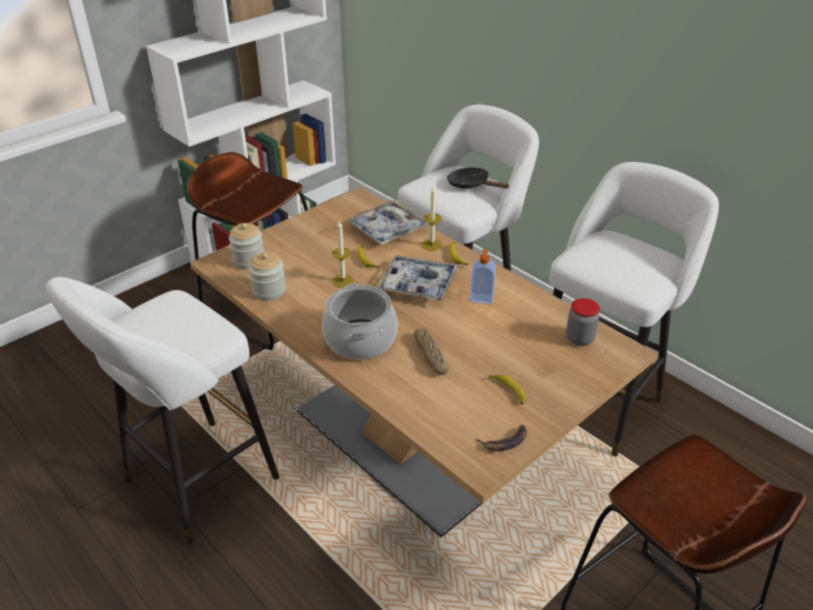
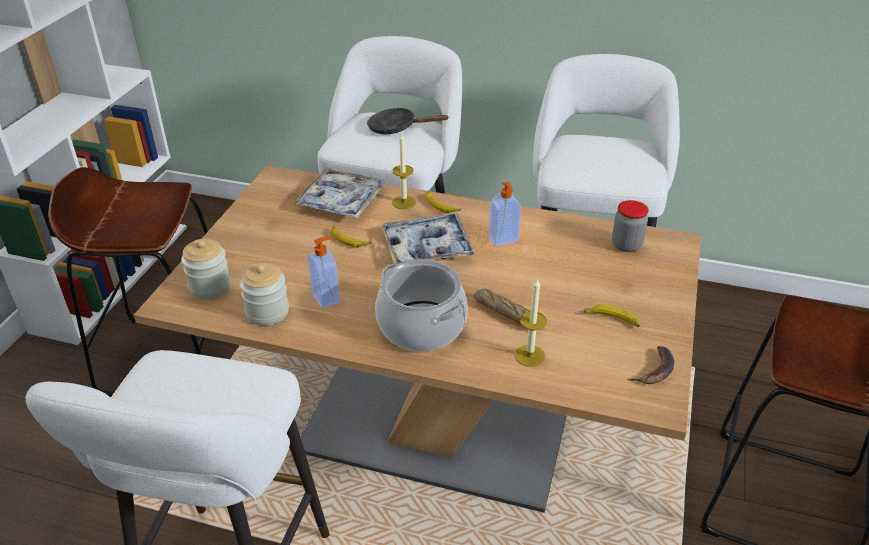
camera: 30 degrees left, 0 degrees up
candle [332,220,354,288] -> candle moved to [515,277,547,367]
none -> soap dispenser [308,237,340,309]

